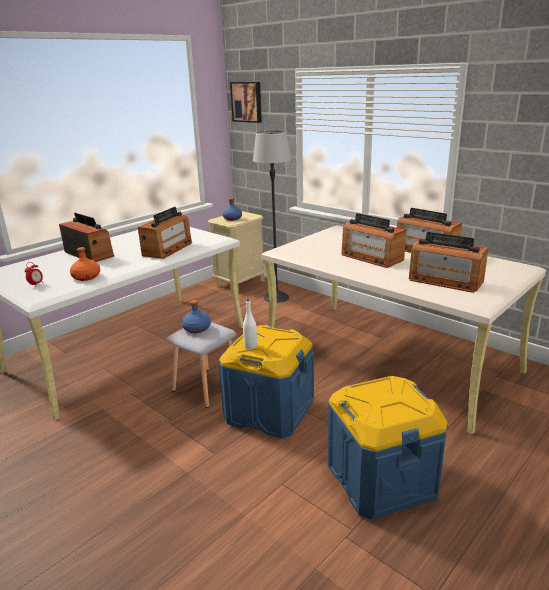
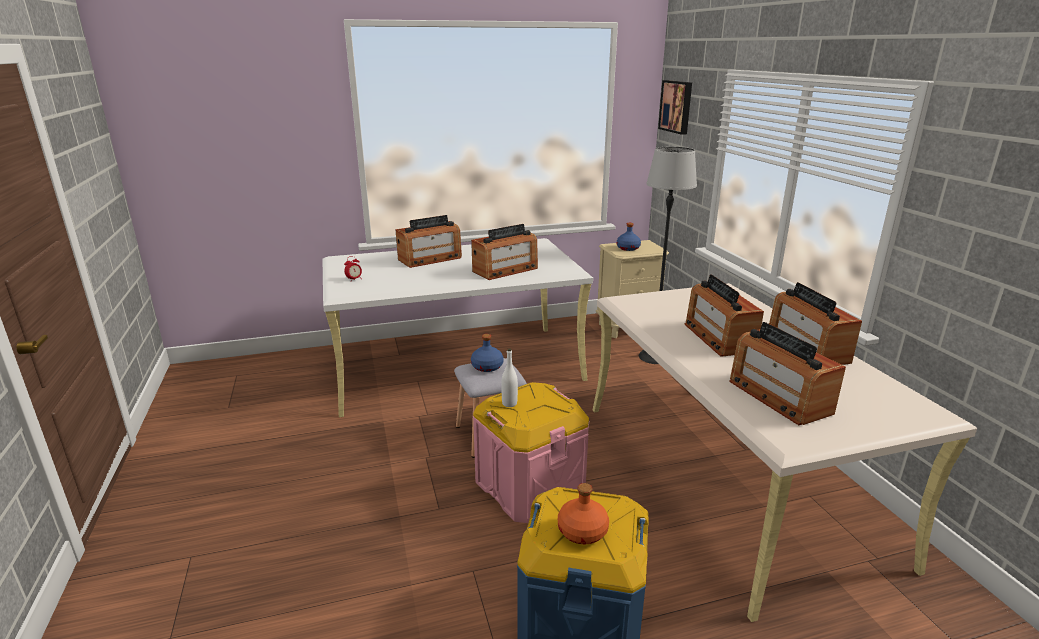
camera: 30 degrees right, 0 degrees up
radio [59,213,115,262] -> radio turned 75 degrees clockwise [395,215,462,268]
orange bottle [70,247,100,281] -> orange bottle moved to [558,483,609,544]
blue storage box [219,325,314,438] -> pink storage box [473,382,589,523]

